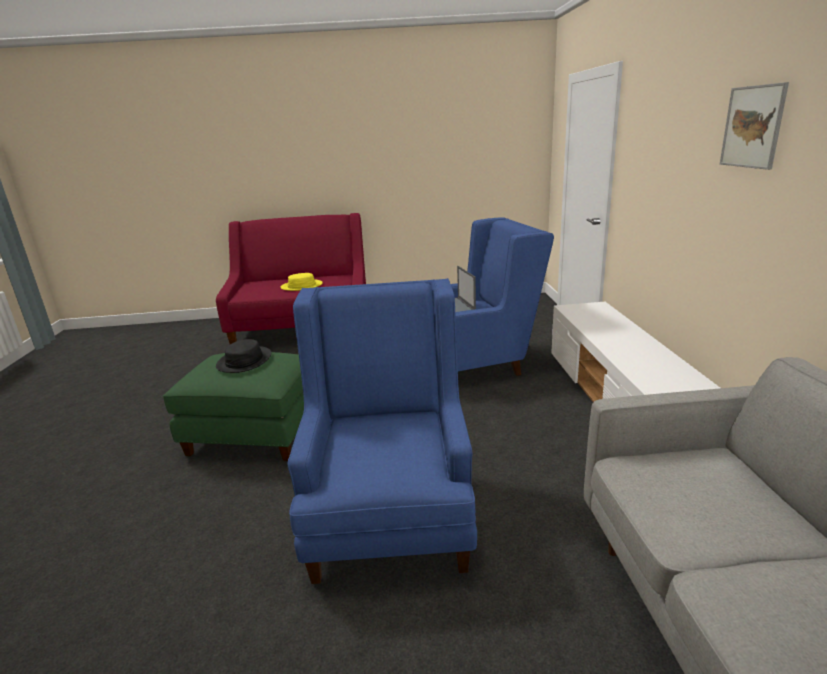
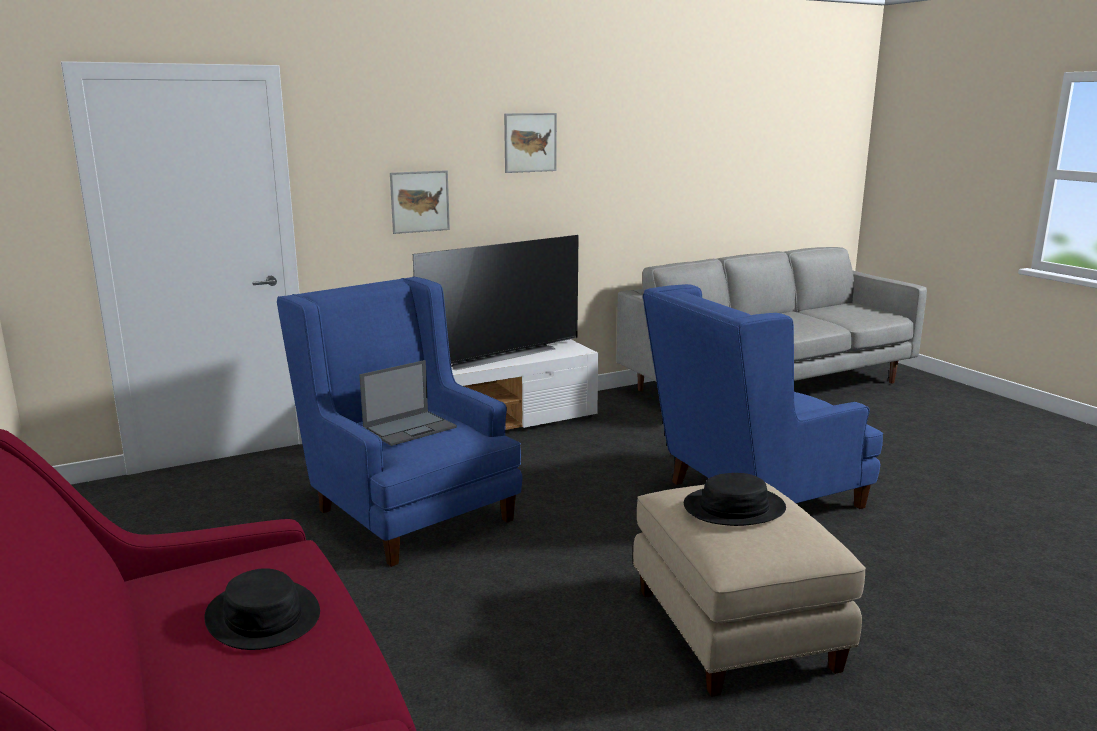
camera: 115 degrees left, 5 degrees down
green ottoman [163,352,304,461] -> beige ottoman [633,483,866,697]
yellow hat [281,273,323,291] -> black hat [204,568,320,650]
none -> picture [390,170,450,234]
none -> television [413,235,579,370]

